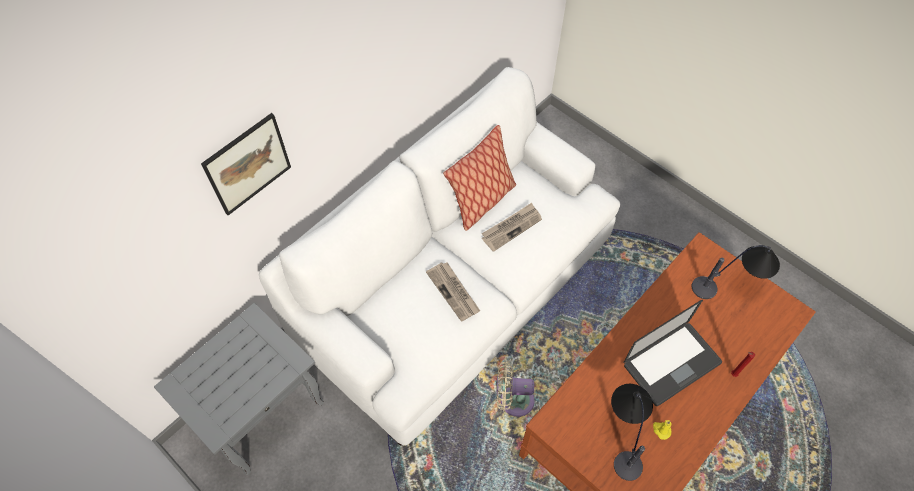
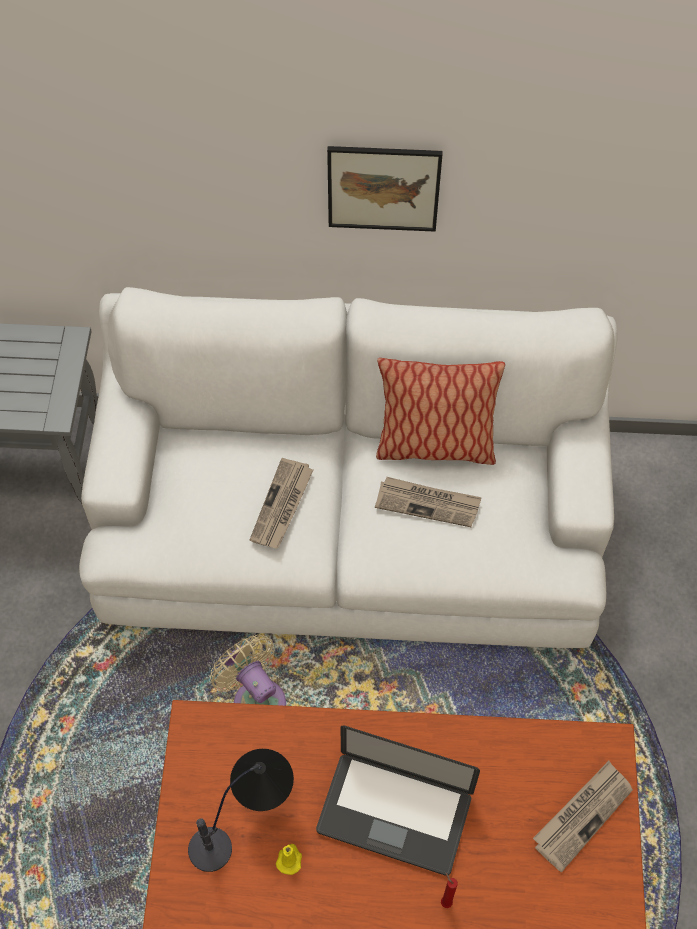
camera: 50 degrees right, 0 degrees up
picture [201,113,291,215] -> picture moved to [327,146,443,232]
table lamp [692,245,780,299] -> newspaper [533,761,633,872]

